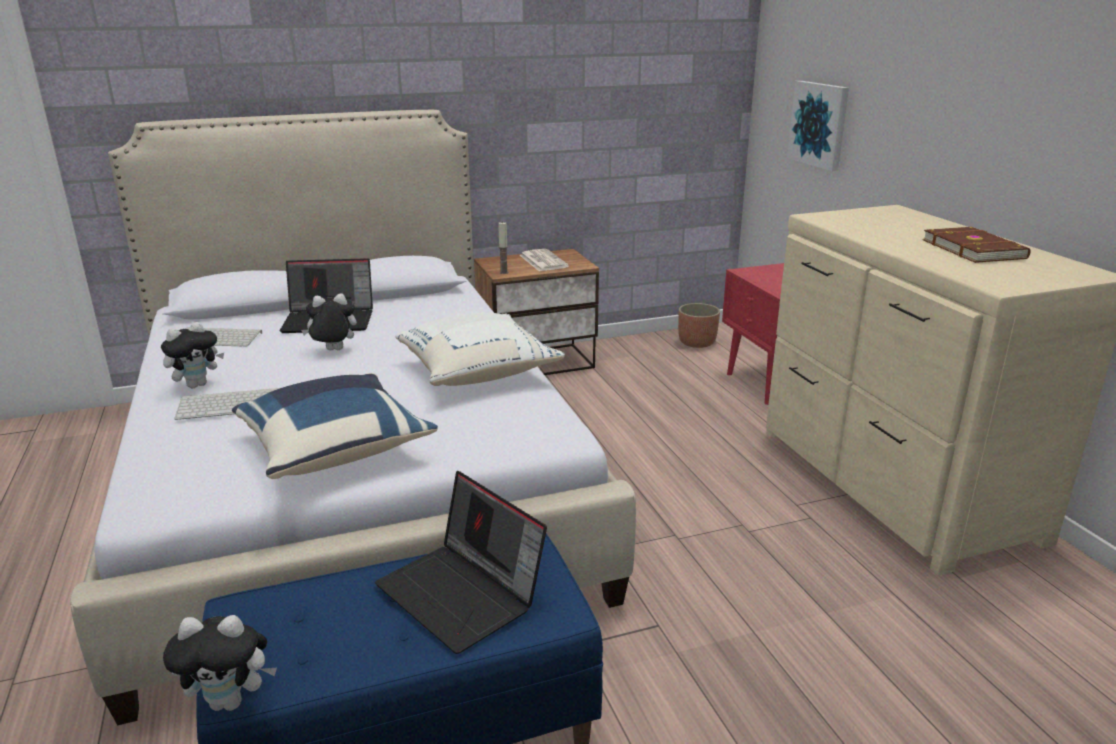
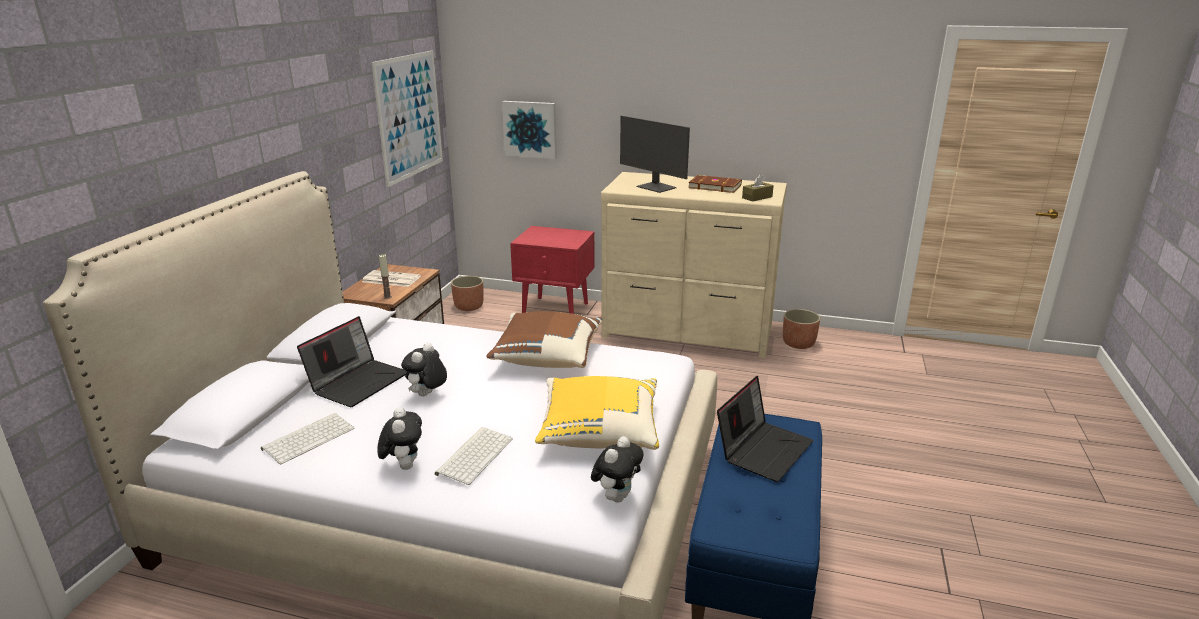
camera: 55 degrees left, 0 degrees up
plush toy [163,615,277,711] -> plush toy moved to [591,436,644,503]
blue pillow [232,373,438,479] -> yellow pillow [535,376,659,450]
laptop [375,471,547,654] -> laptop turned 45 degrees counterclockwise [717,376,814,482]
white pillow [395,312,565,386] -> brown pillow [486,311,602,368]
none -> picture [372,51,443,187]
none -> monitor [620,116,690,193]
none -> brown tissue box [742,174,774,201]
none -> planter [783,309,820,349]

